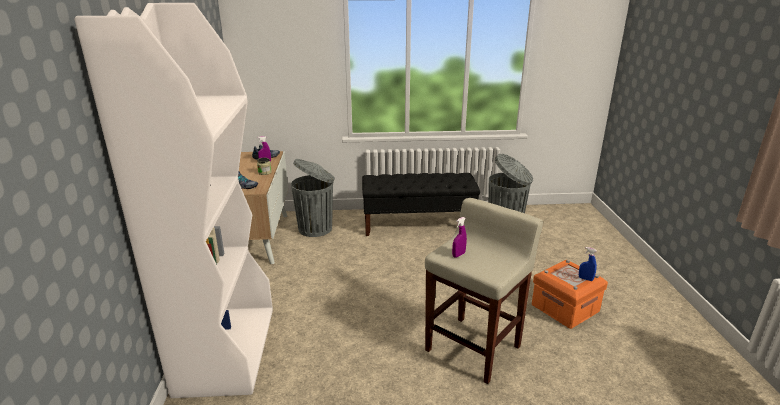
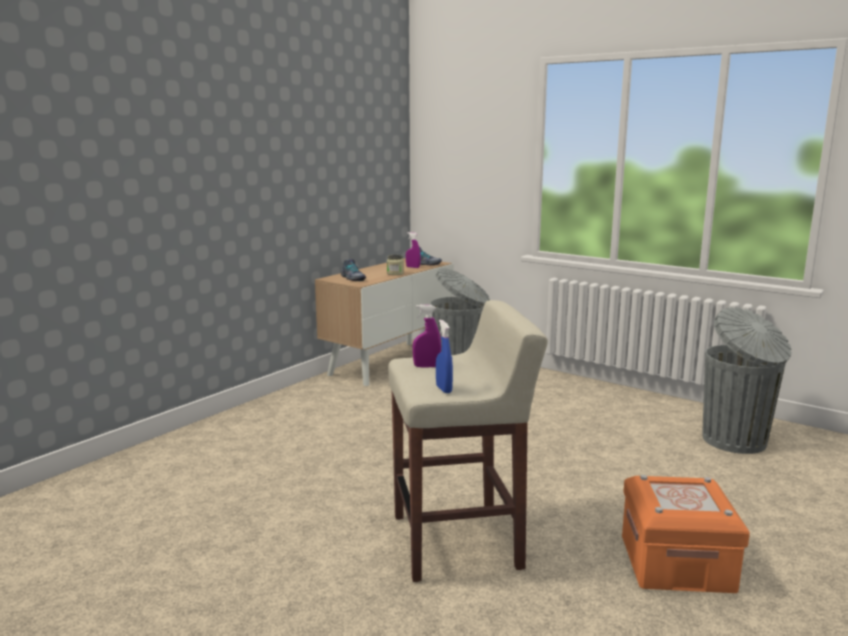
camera: 40 degrees right, 10 degrees down
white bookcase [74,3,273,398] -> none
black bench [362,173,480,236] -> none
blue spray bottle [579,247,597,281] -> blue spray bottle moved to [436,320,453,393]

